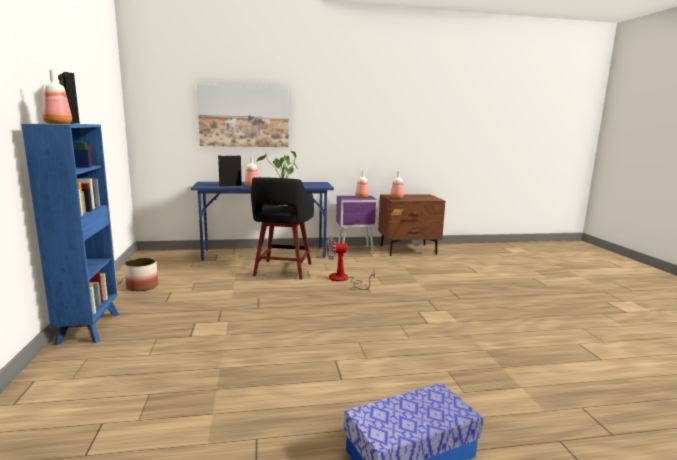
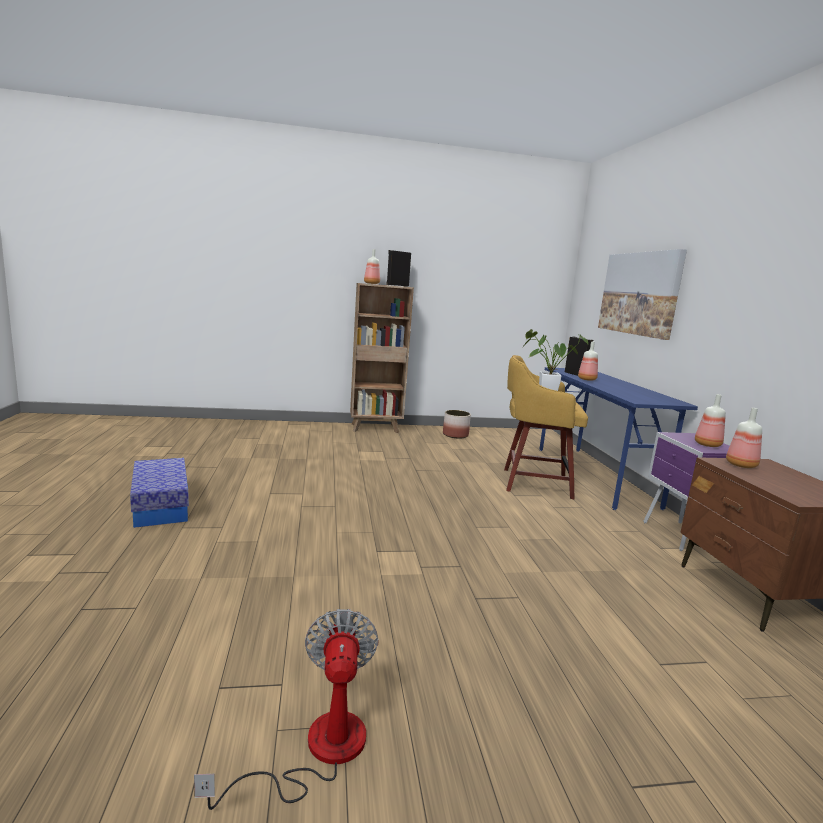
camera: 90 degrees right, 0 degrees up
blue bookcase [22,124,119,345] -> brown bookcase [350,283,414,433]
black stool [251,177,314,280] -> yellow stool [504,355,588,499]
fan [327,236,375,290] -> fan moved to [194,609,379,810]

